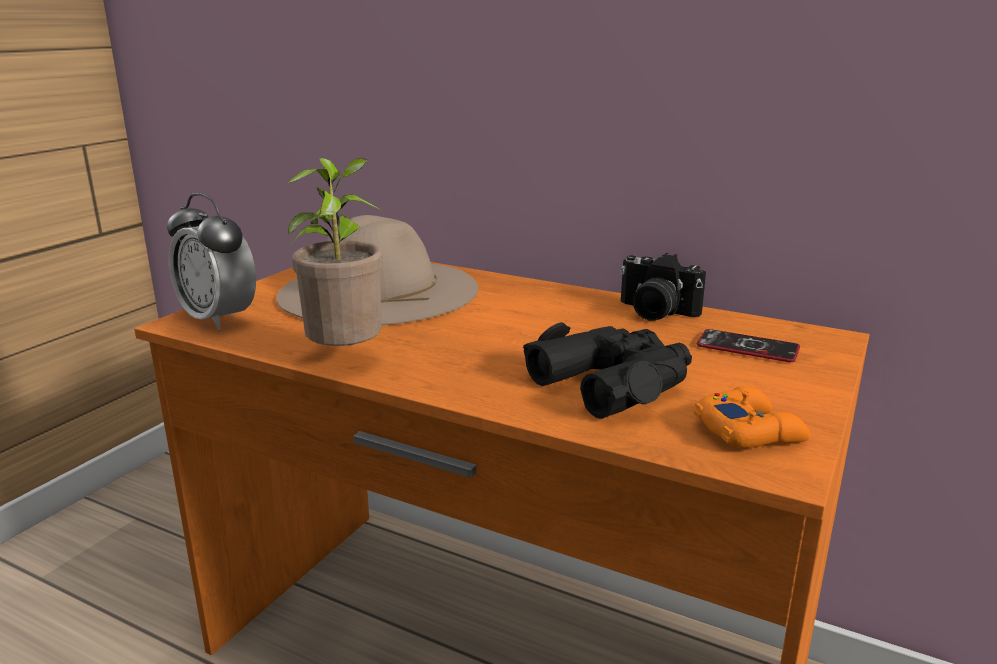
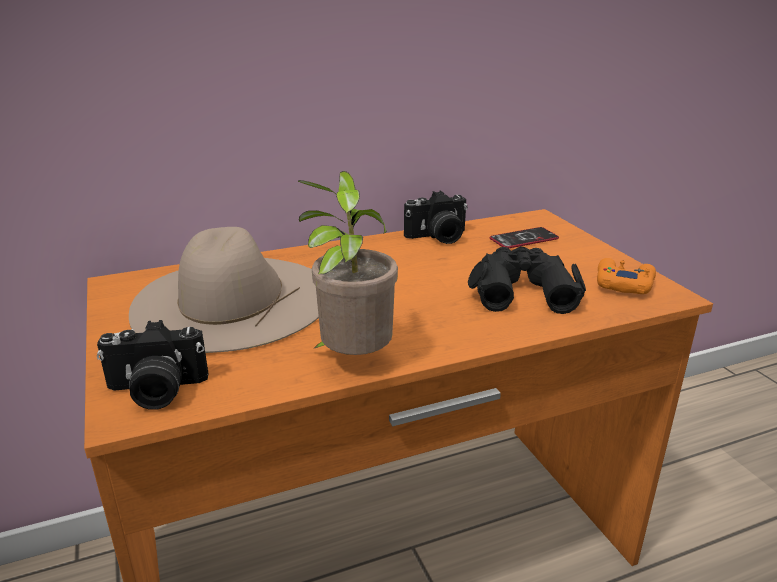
camera: 50 degrees left, 5 degrees up
alarm clock [167,193,256,330] -> camera [97,320,208,409]

